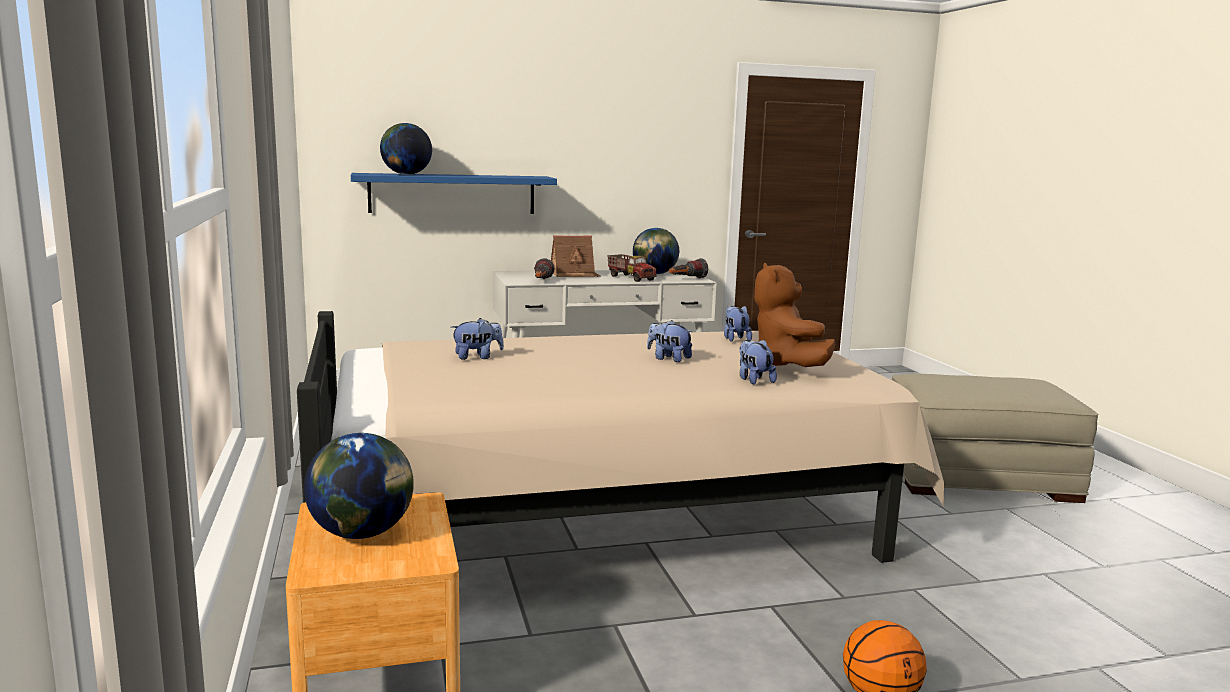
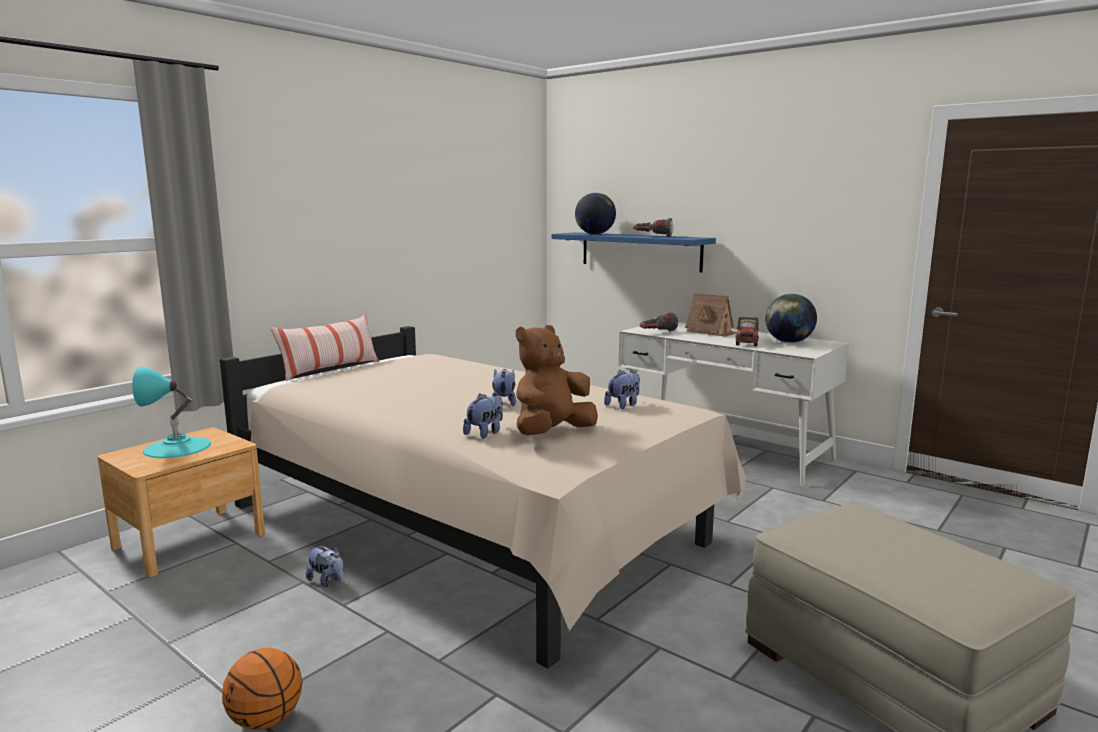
camera: 55 degrees right, 0 degrees up
globe [304,433,414,539] -> turquoise table lamp [132,367,211,458]
plush toy [451,318,504,360] -> plush toy moved to [306,546,344,587]
flashlight [669,258,708,279] -> flashlight moved to [633,218,673,237]
none -> pillow [271,314,379,381]

